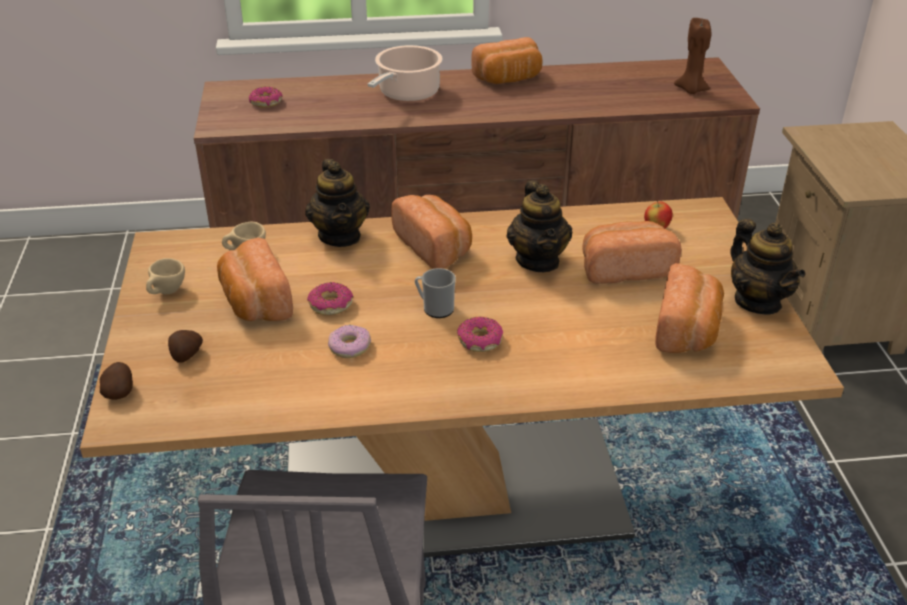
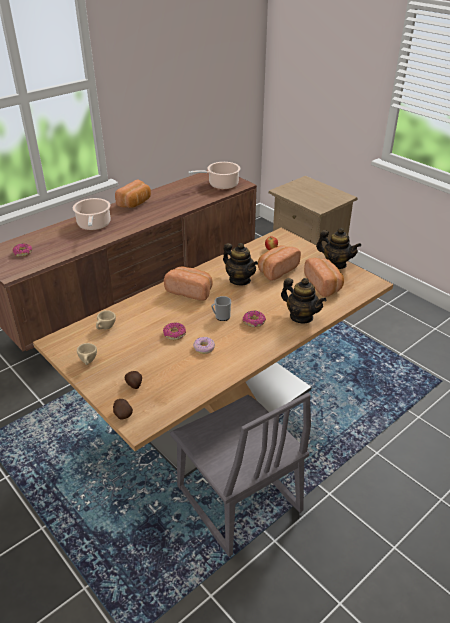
camera: 35 degrees left, 0 degrees up
bread [217,238,293,321] -> none
teapot [305,159,370,247] -> teapot moved to [281,278,327,323]
brown candle [674,18,711,94] -> cooking pot [188,162,240,189]

